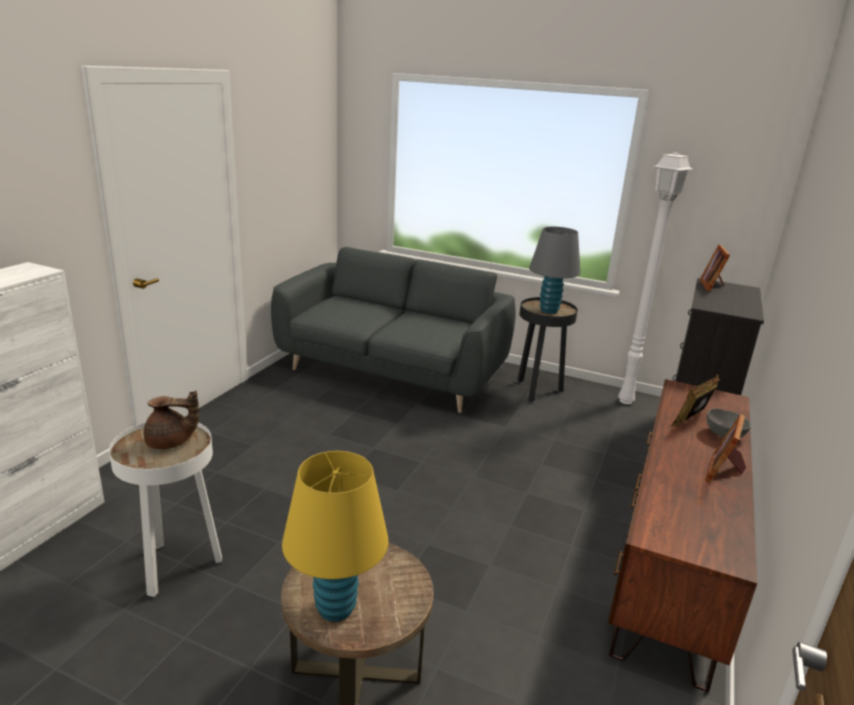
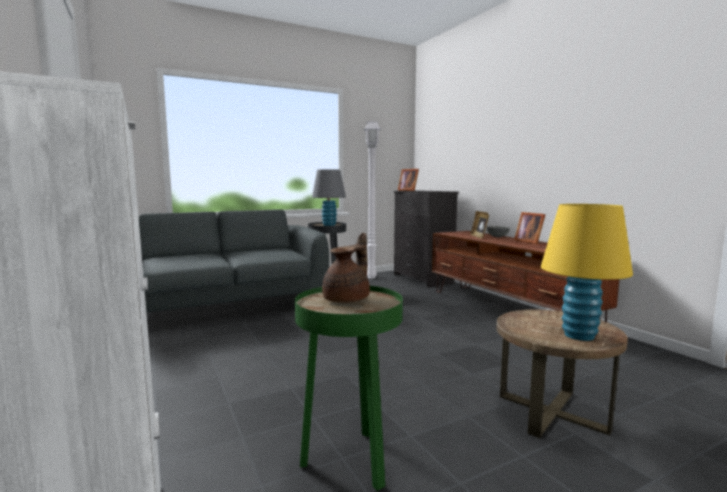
camera: 50 degrees left, 15 degrees down
white side table [109,422,222,597] -> green side table [295,286,403,491]

